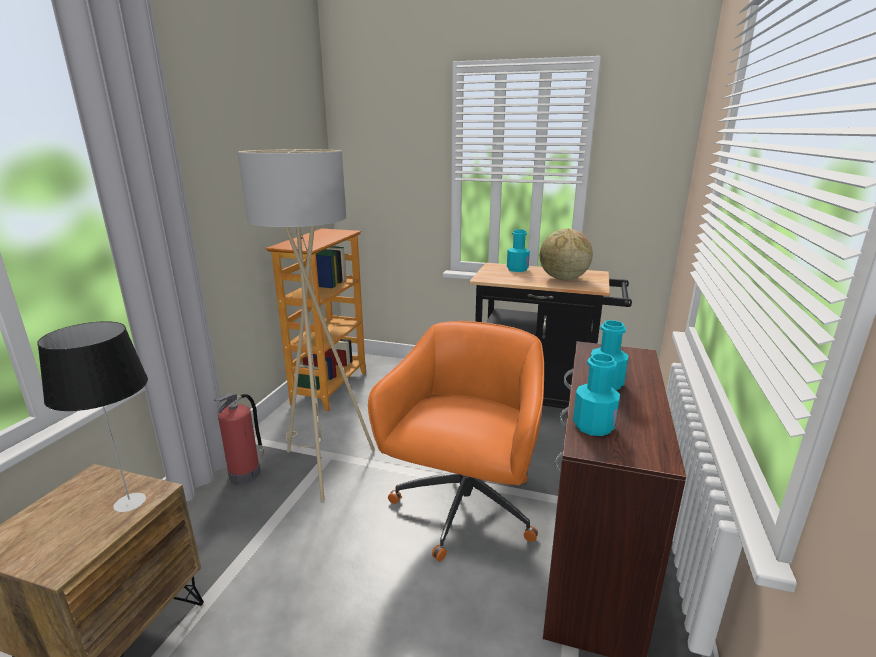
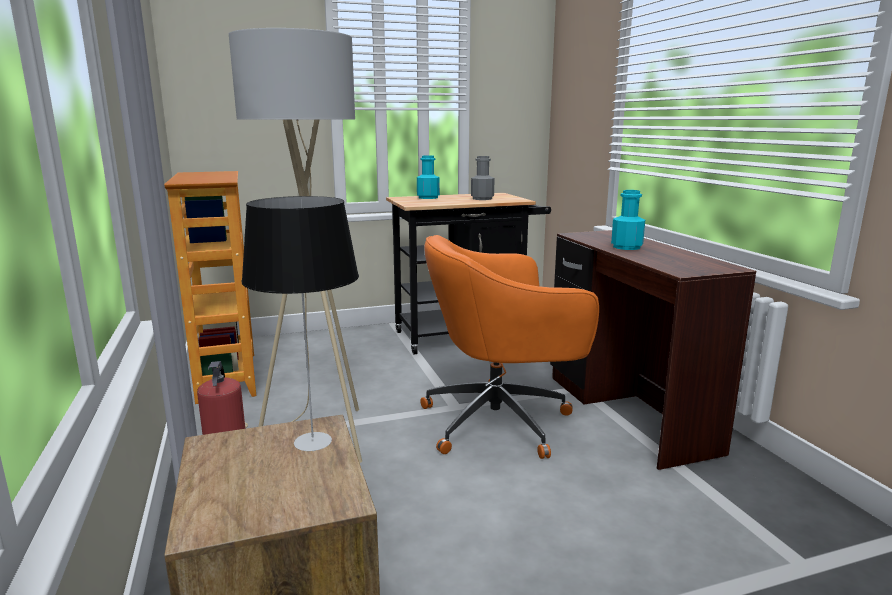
camera: 35 degrees left, 5 degrees down
orange office chair [368,321,544,562] -> orange office chair turned 90 degrees counterclockwise [420,235,599,459]
globe [540,229,593,281] -> grey bottle [471,156,495,200]
turquoise bottle [573,353,620,436] -> none

